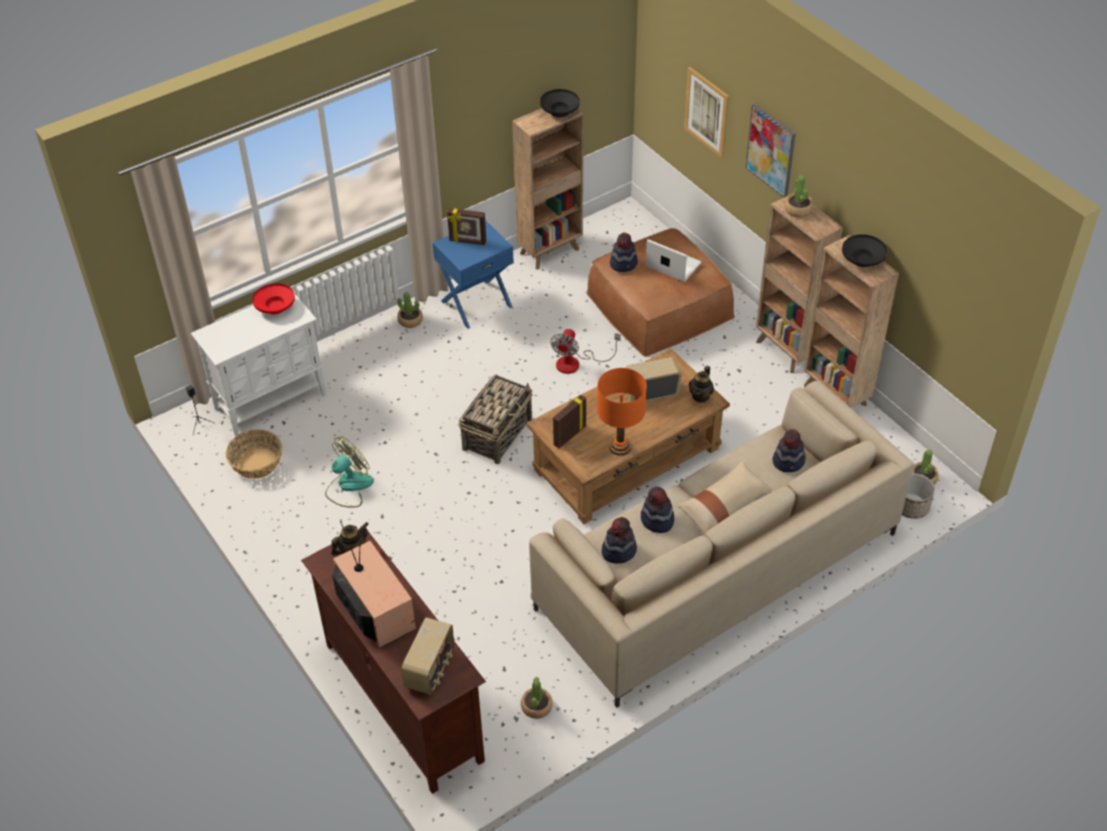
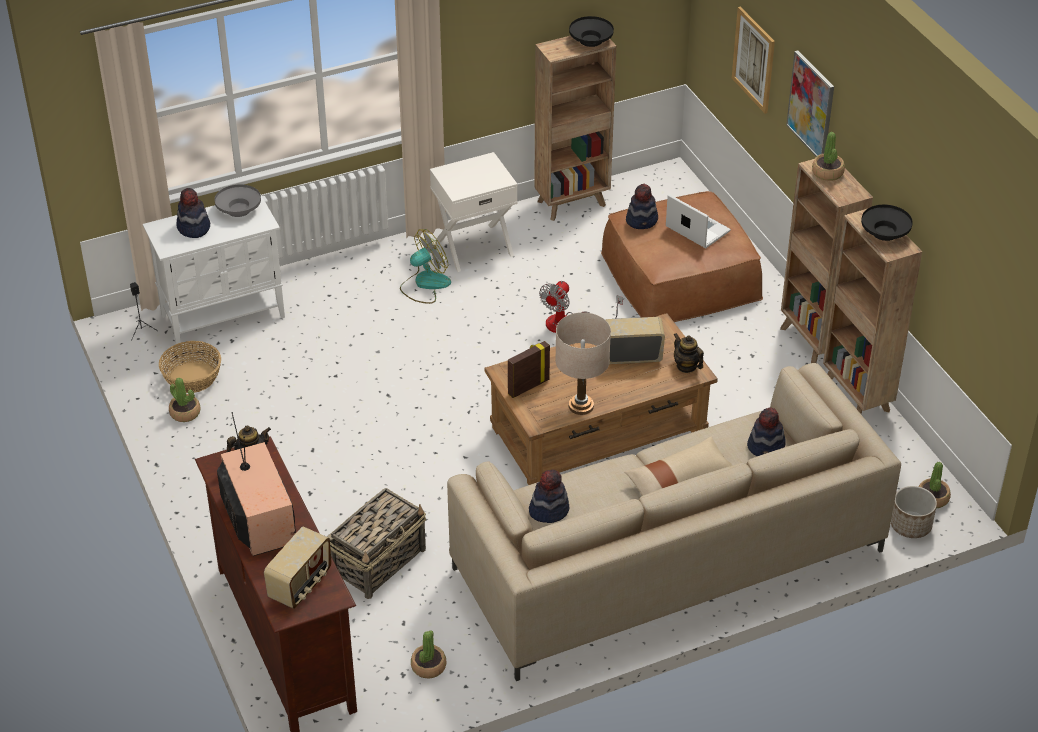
camera: 10 degrees right, 5 degrees down
red bowl [252,283,295,314] -> grey bowl [214,184,261,217]
fan [325,436,374,508] -> fan moved to [400,229,451,304]
potted plant [397,292,423,328] -> potted plant moved to [169,378,201,422]
blue nightstand [432,220,514,329] -> white nightstand [430,152,518,272]
picture frame [447,208,486,245] -> none
basket [459,374,533,464] -> basket moved to [327,488,426,599]
orange table lamp [597,368,647,456] -> beige table lamp [555,312,611,415]
hat [641,487,674,533] -> hat moved to [176,188,210,238]
teapot [689,366,714,403] -> teapot turned 105 degrees clockwise [674,333,704,373]

